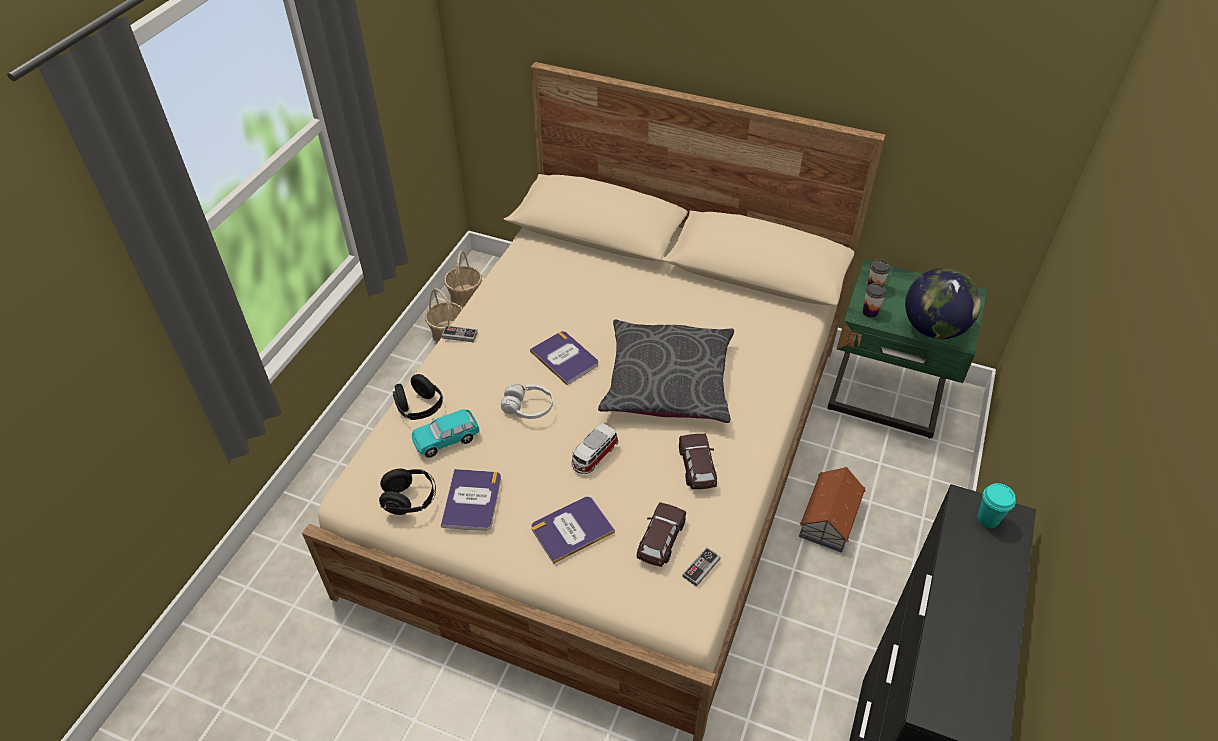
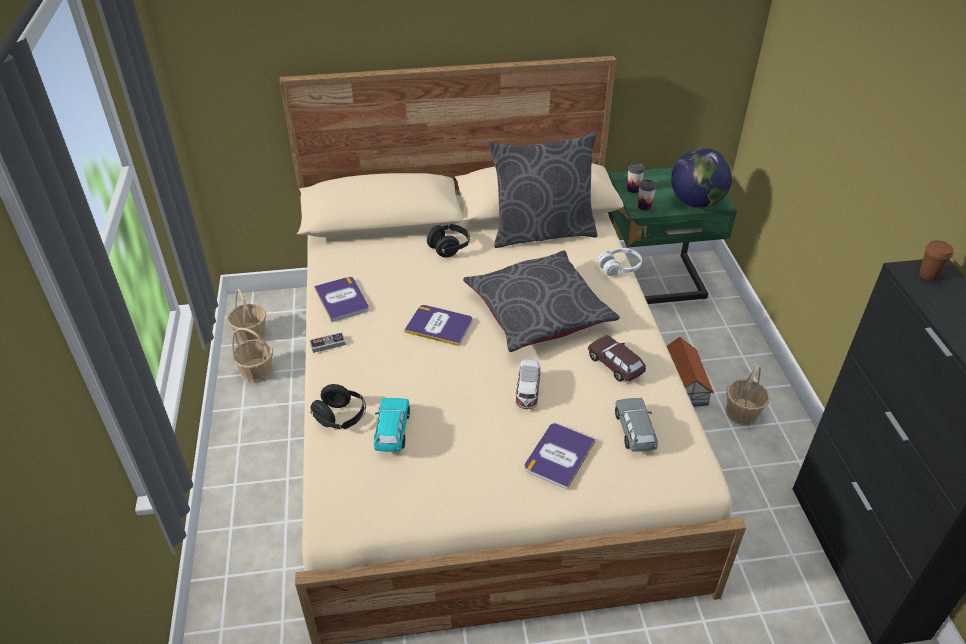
camera: 30 degrees left, 5 degrees down
black headphones [379,469,436,515] -> black headphones moved to [427,224,470,258]
turquoise toy car [412,409,479,458] -> turquoise toy car turned 150 degrees clockwise [374,398,410,452]
book [441,469,501,531] -> book moved to [314,277,369,322]
white headphones [500,384,553,419] -> white headphones moved to [597,248,642,276]
brown toy car [637,502,686,567] -> grey toy car [615,398,658,452]
game controller [682,547,721,587] -> none
turquoise cup [977,483,1016,528] -> brown cup [919,240,953,281]
none -> grey pillow [488,132,598,248]
none -> basket [725,365,770,425]

